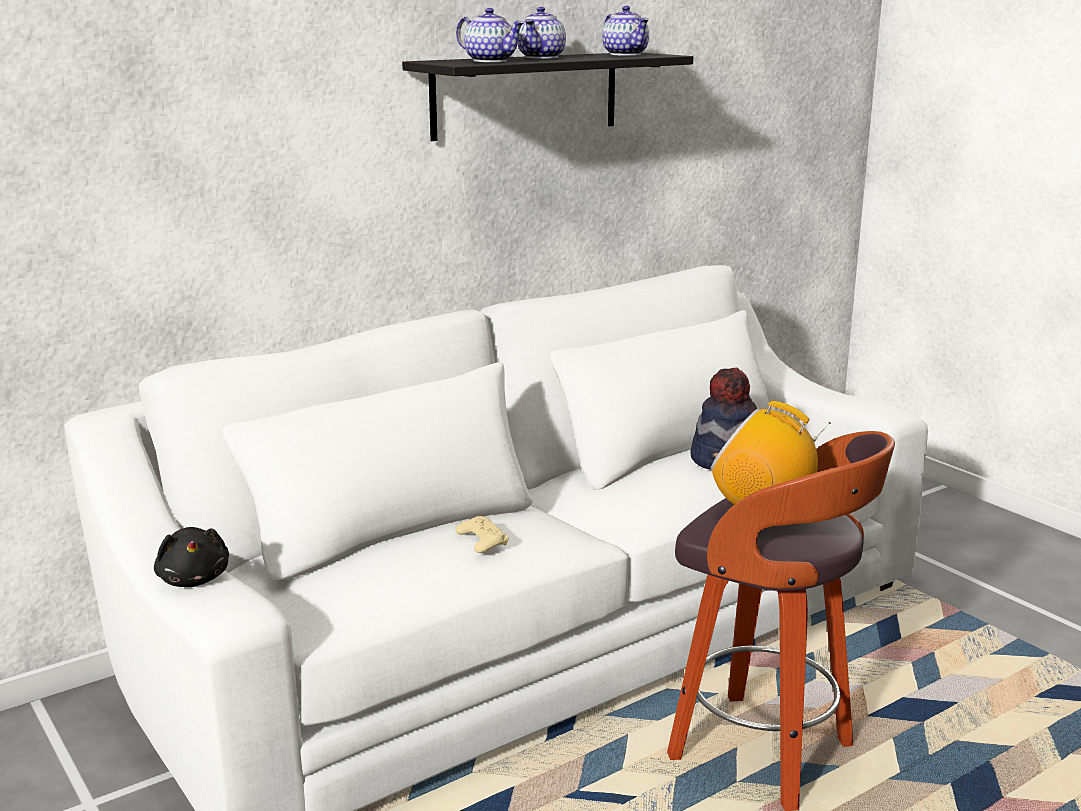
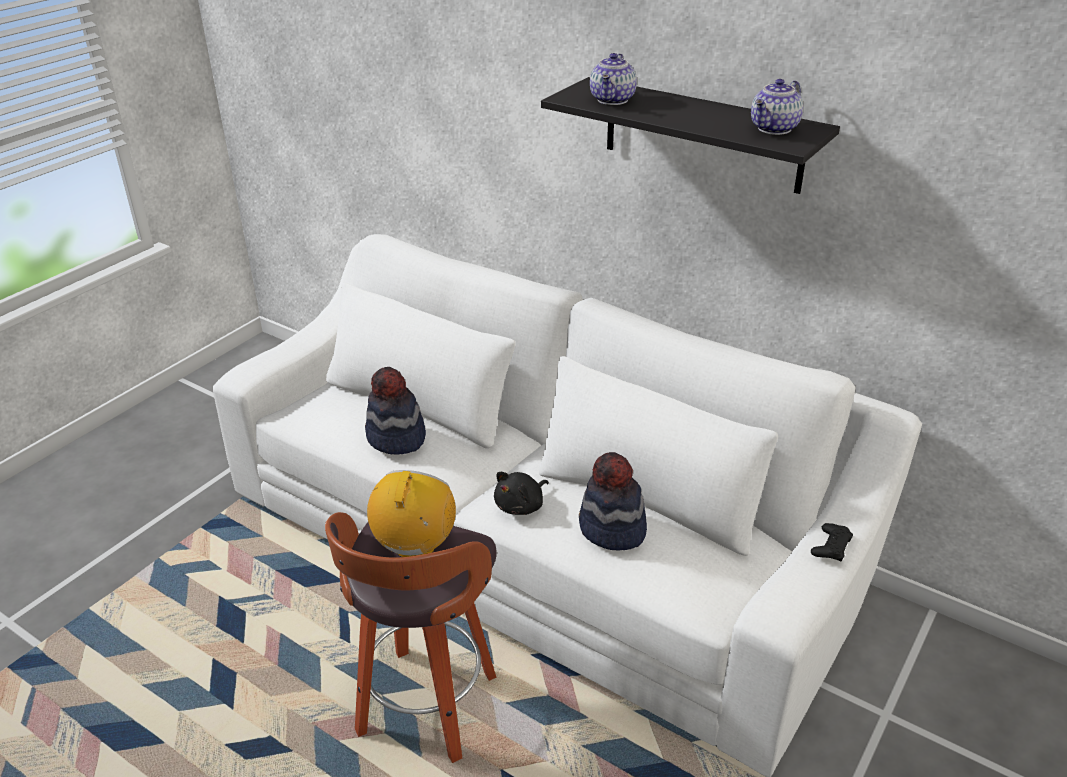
camera: 70 degrees right, 15 degrees up
black plush toy [154,527,229,587] -> black plush toy moved to [494,472,549,515]
beige game controller [455,516,509,553] -> hat [365,367,426,455]
teapot [518,7,566,59] -> none
none -> black game controller [811,523,853,562]

